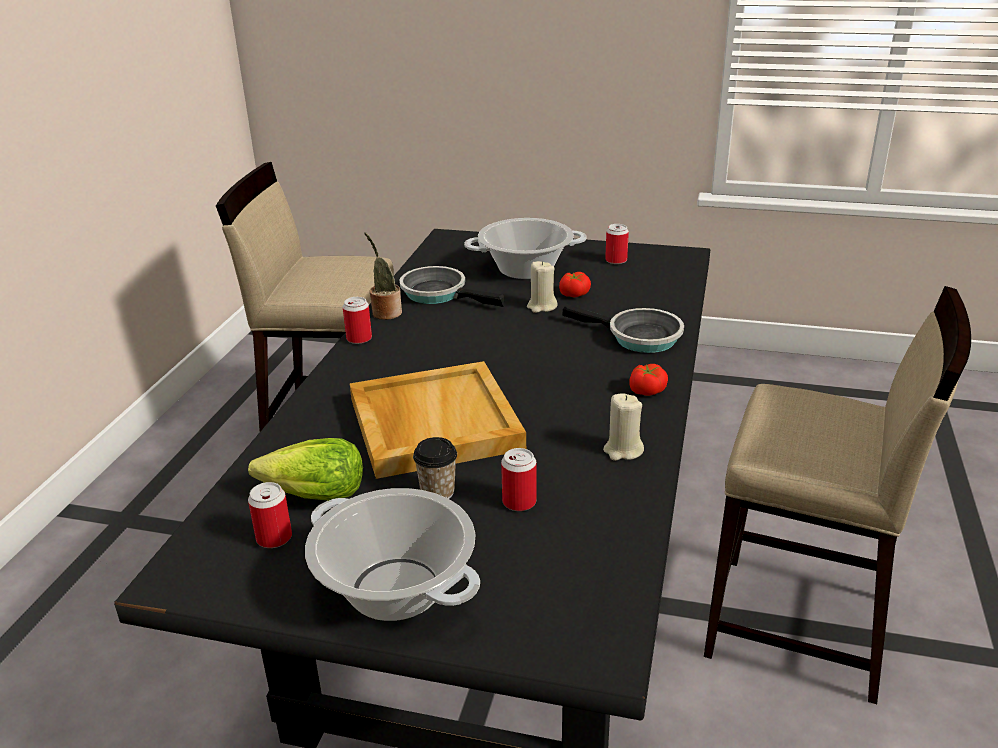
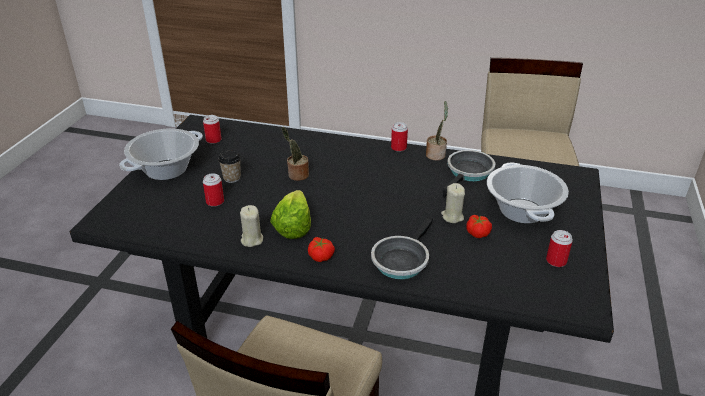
camera: 90 degrees right, 5 degrees up
lettuce [248,438,363,501] -> lettuce moved to [270,190,311,239]
beige tray [350,361,526,479] -> potted plant [282,127,309,181]

